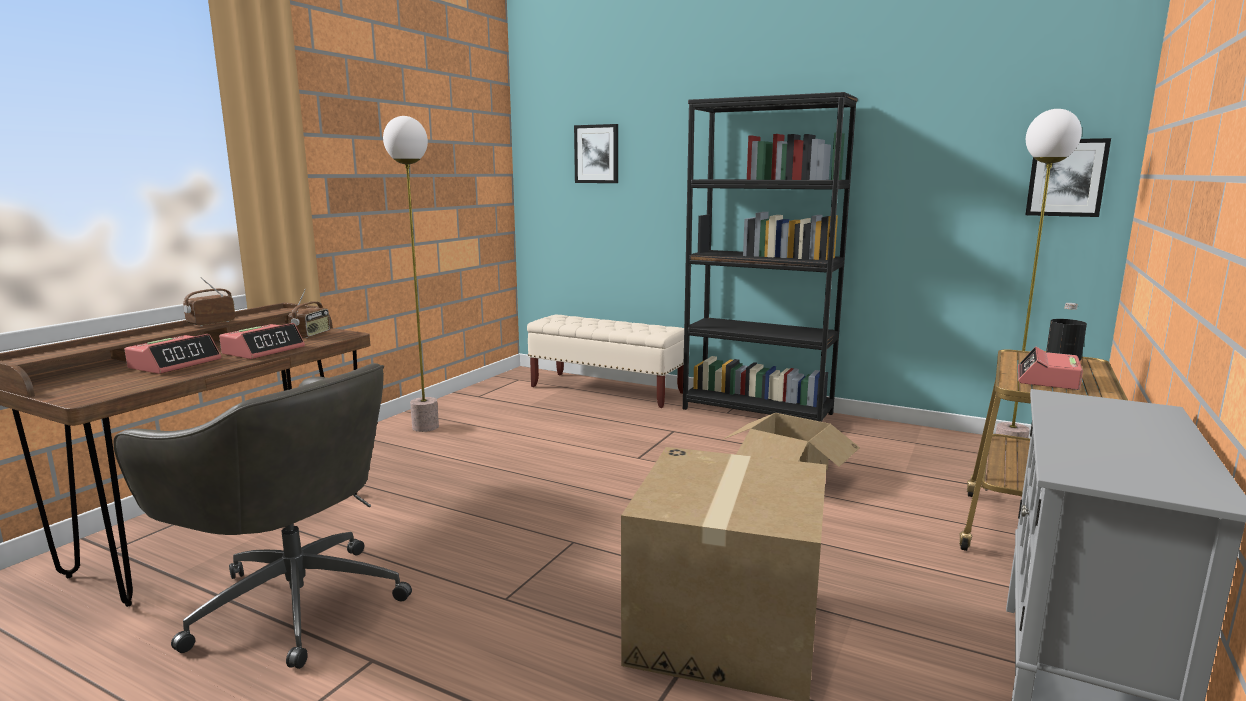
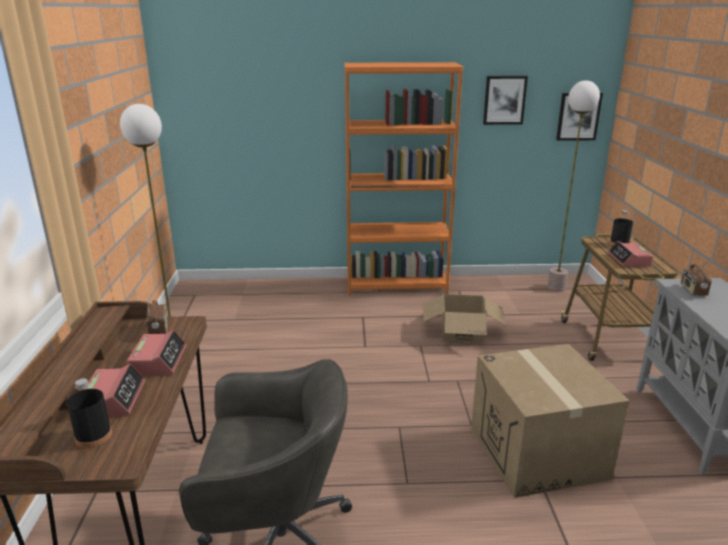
camera: 30 degrees left, 10 degrees up
radio [183,277,235,326] -> radio moved to [681,261,712,296]
beige bench [527,315,684,408] -> none
picture [574,124,618,183] -> picture moved to [483,76,528,125]
black bookcase [683,92,858,422] -> orange bookcase [344,62,464,296]
none -> black bottle [67,378,112,448]

